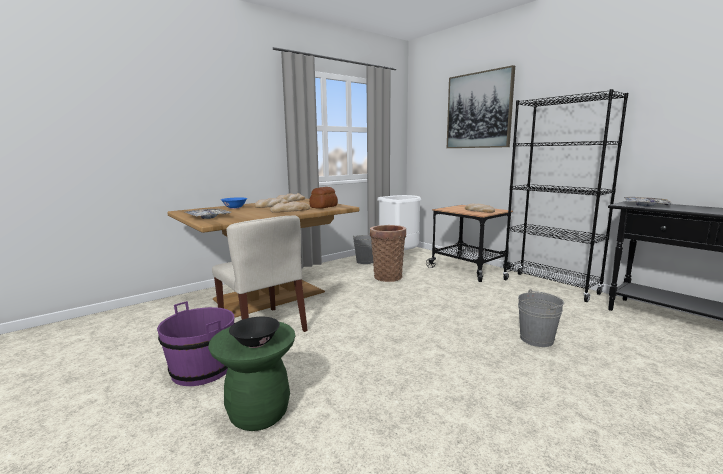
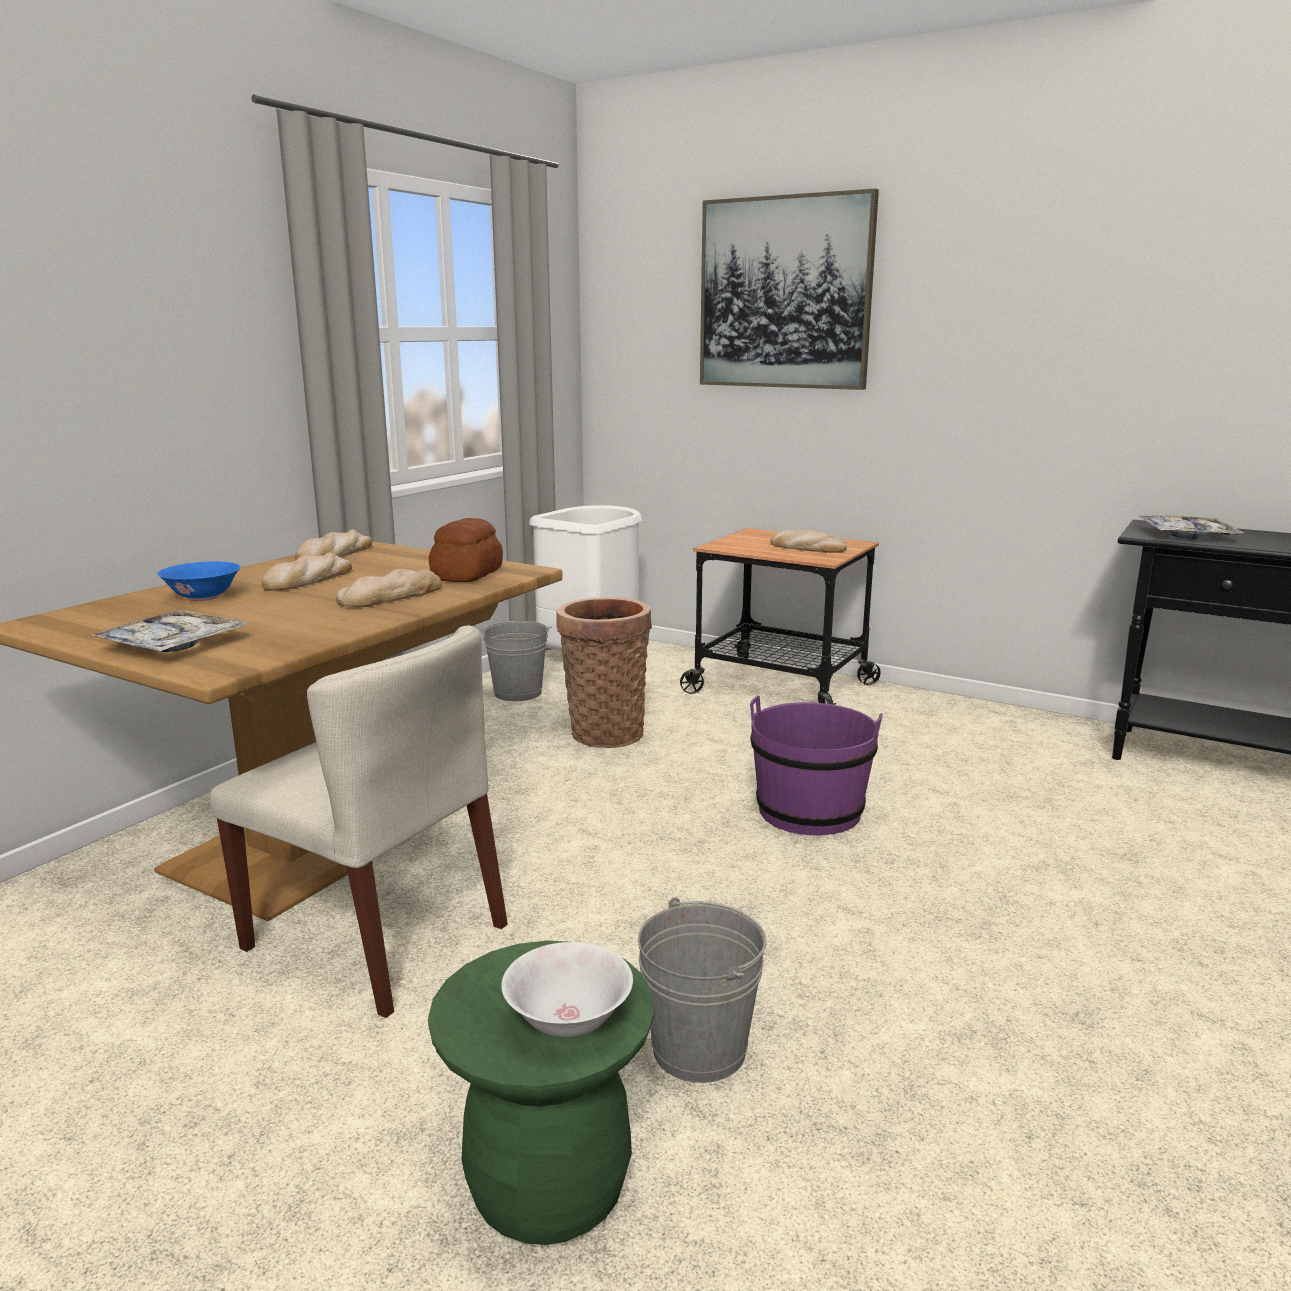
camera: 20 degrees left, 5 degrees up
purple bucket [157,301,235,386] -> purple bucket moved to [750,696,883,836]
black bowl [229,317,280,348] -> white bowl [501,942,633,1037]
black bookcase [503,89,628,302] -> none
grey bucket [518,289,564,347] -> grey bucket moved to [638,897,767,1083]

